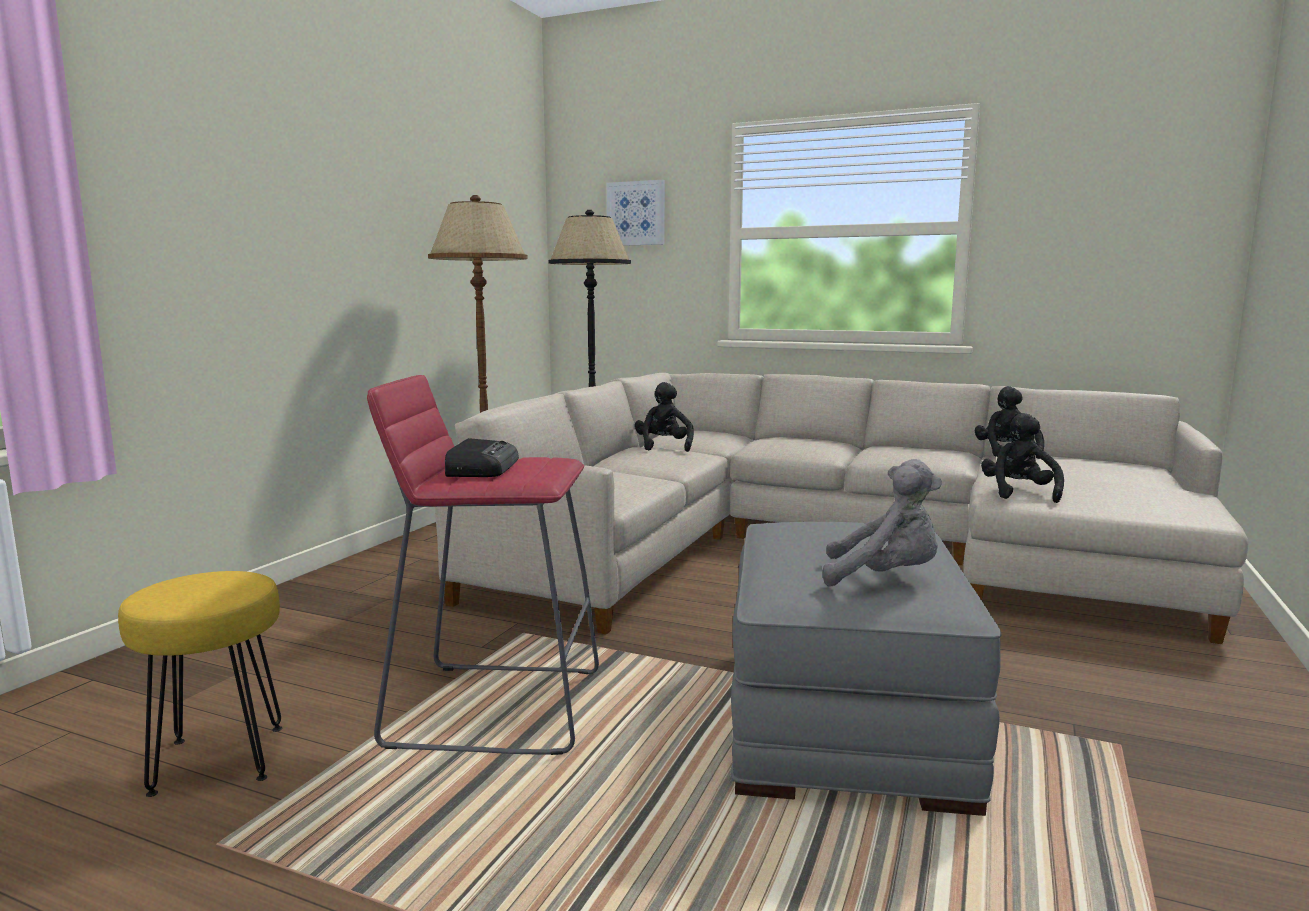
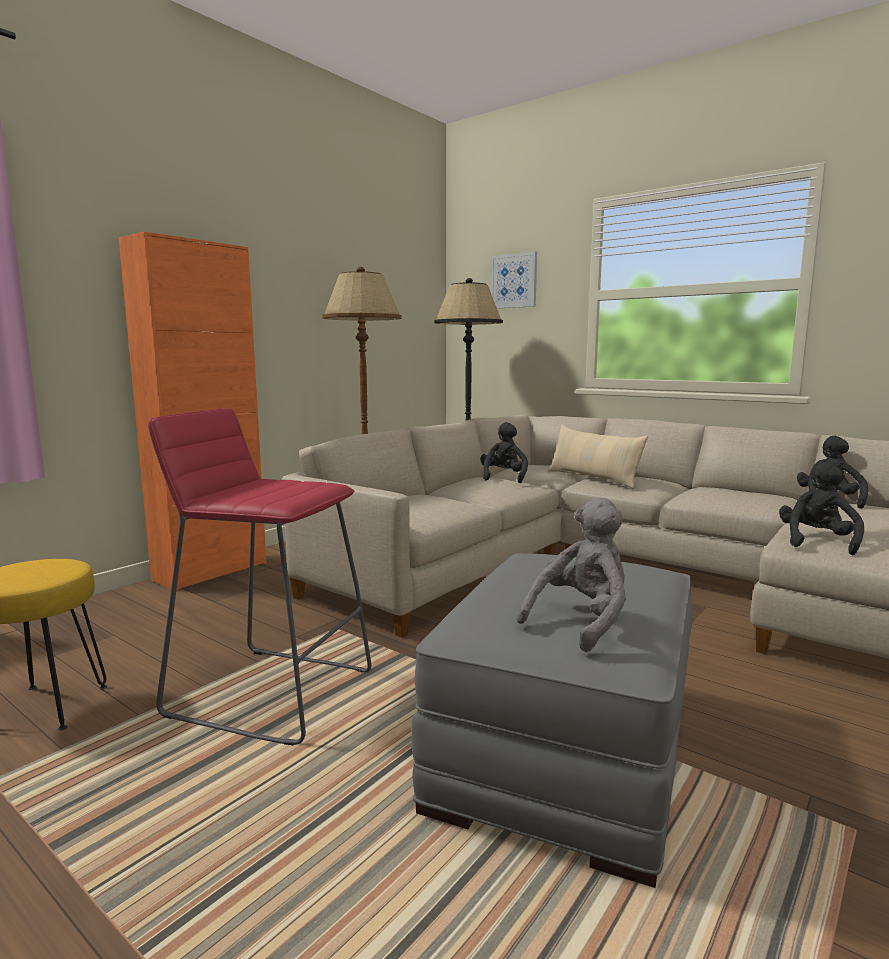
camera: 15 degrees right, 0 degrees up
radio [445,438,519,477] -> none
grey plush toy [823,459,942,586] -> grey plush toy turned 75 degrees counterclockwise [517,498,626,652]
none -> orange cabinet [119,231,266,591]
none -> beige pillow [548,425,648,488]

